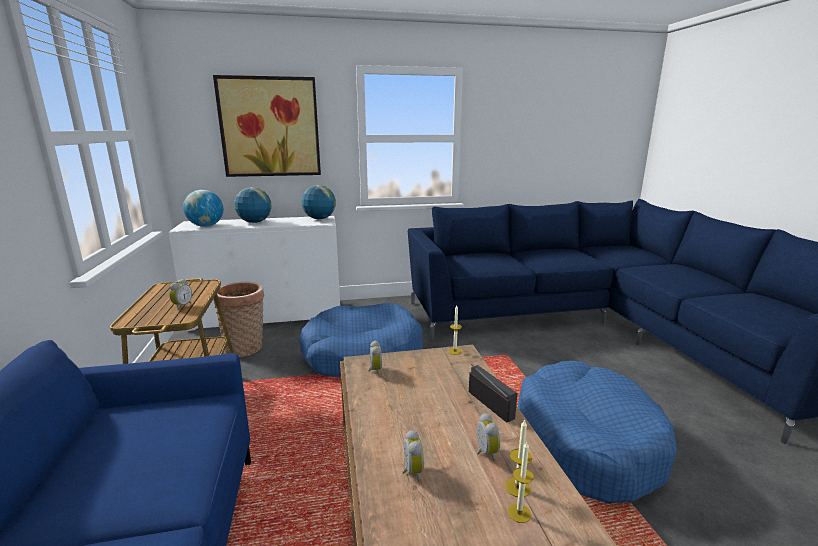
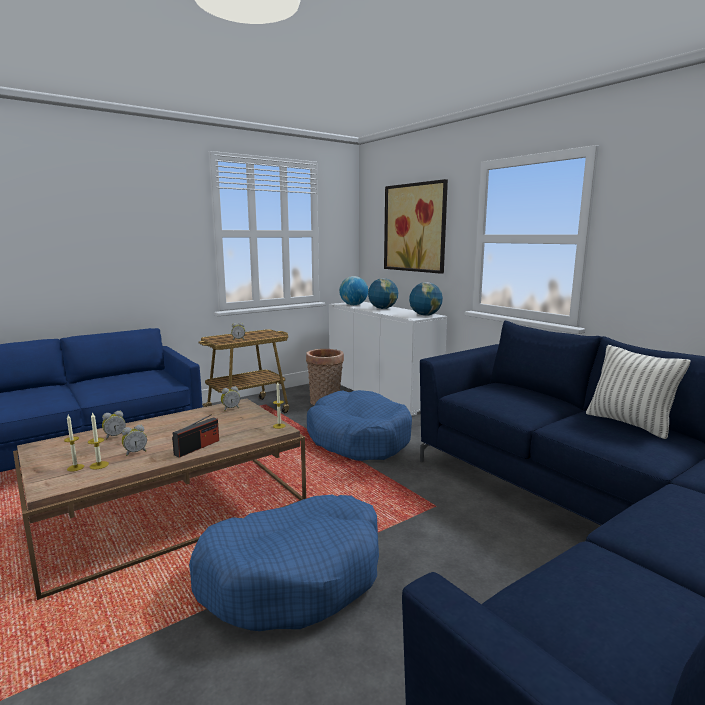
camera: 65 degrees right, 5 degrees down
none -> pillow [586,345,690,439]

